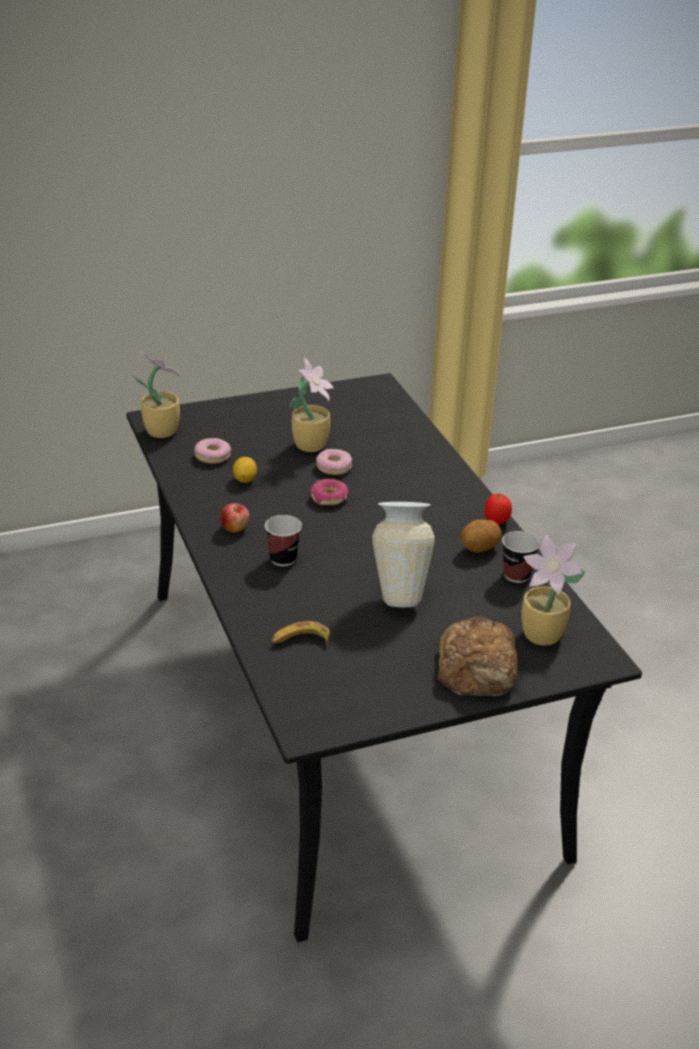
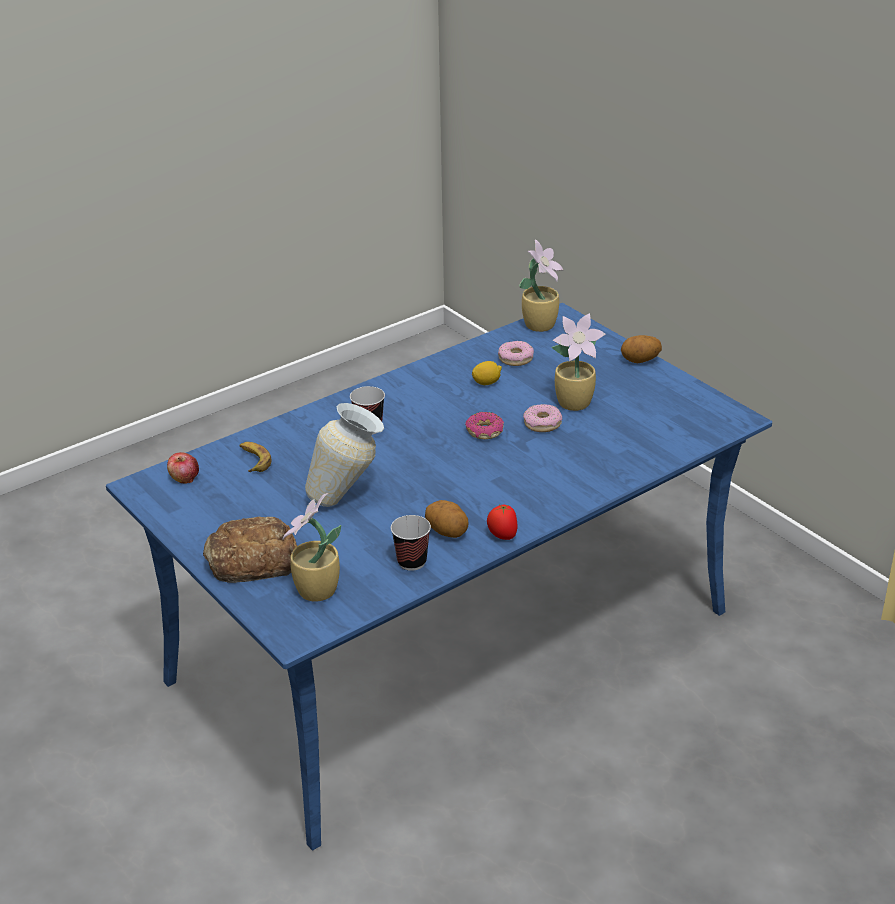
camera: 75 degrees right, 0 degrees up
black dining table [126,373,642,942] -> blue dining table [106,303,772,851]
apple [220,503,249,533] -> apple moved to [167,452,199,484]
none -> potato [621,335,662,363]

